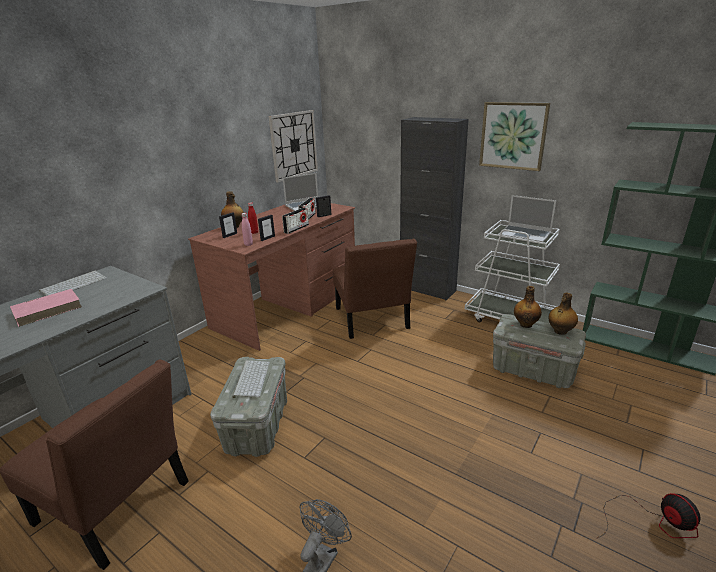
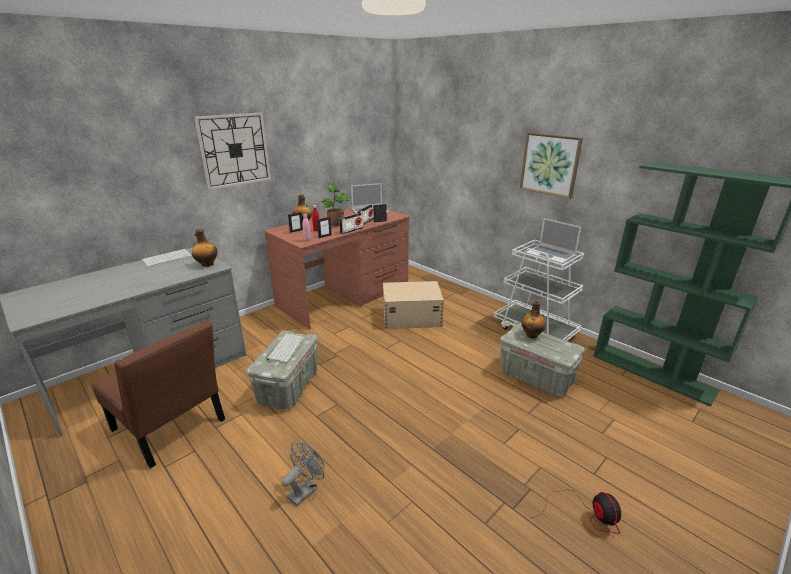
camera: 10 degrees right, 0 degrees up
pink book [10,289,82,327] -> none
wall clock [269,110,318,182] -> wall clock moved to [194,113,271,190]
brown chair [333,238,417,339] -> beige storage box [383,281,444,329]
black cabinet [400,117,469,300] -> none
bottle [549,292,578,335] -> bottle moved to [192,228,218,267]
none -> potted plant [322,183,351,226]

